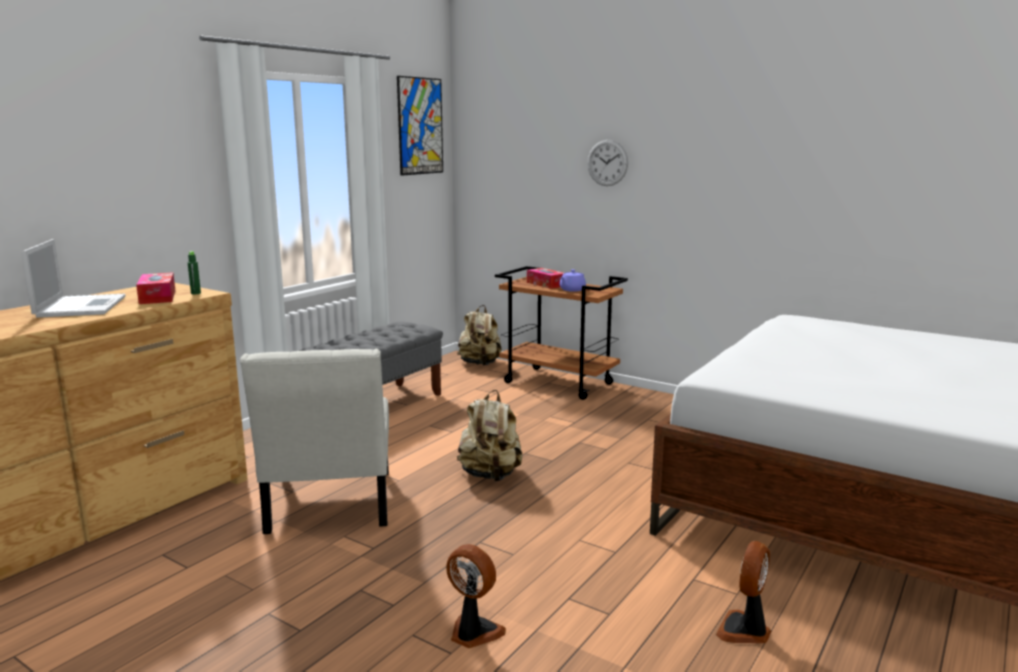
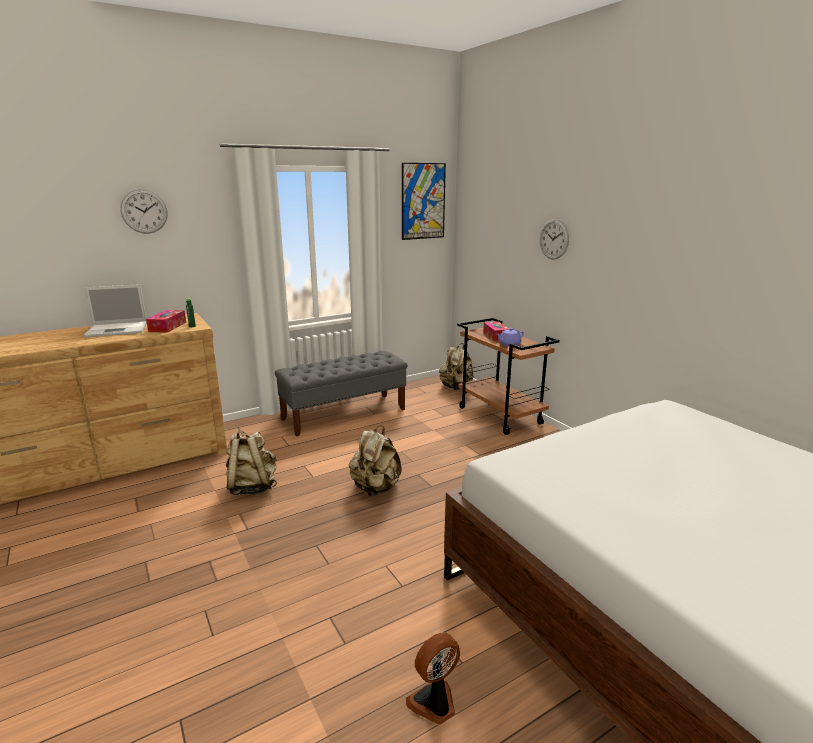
camera: 25 degrees right, 5 degrees up
laptop [21,239,126,318] -> laptop turned 60 degrees clockwise [84,284,147,338]
white chair [240,349,389,534] -> beige backpack [226,431,277,495]
fan [446,544,506,648] -> none
none -> wall clock [120,189,168,234]

